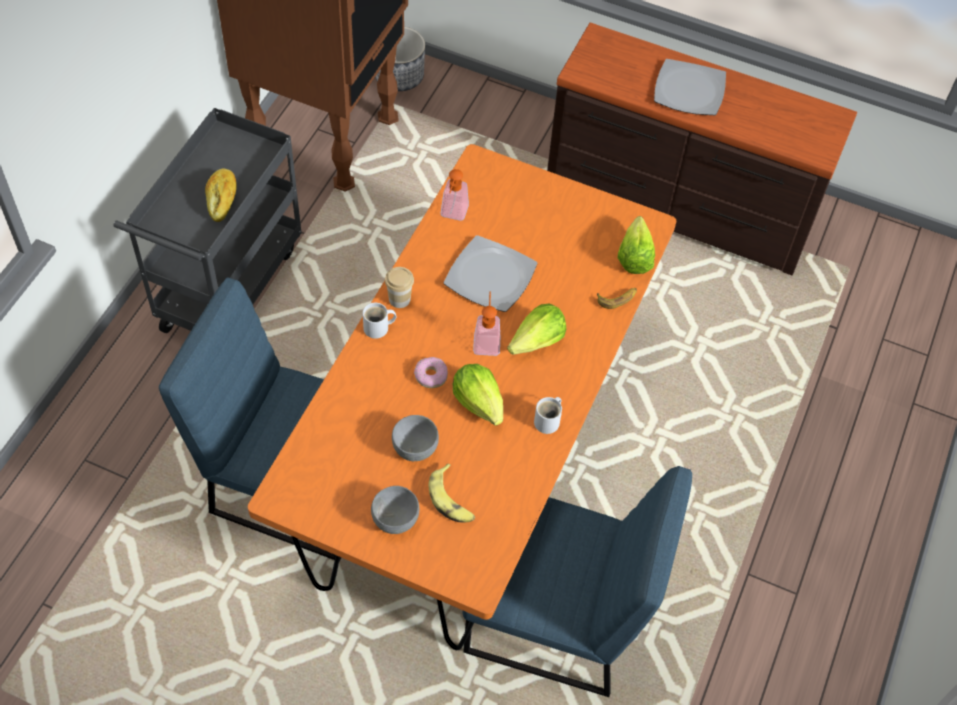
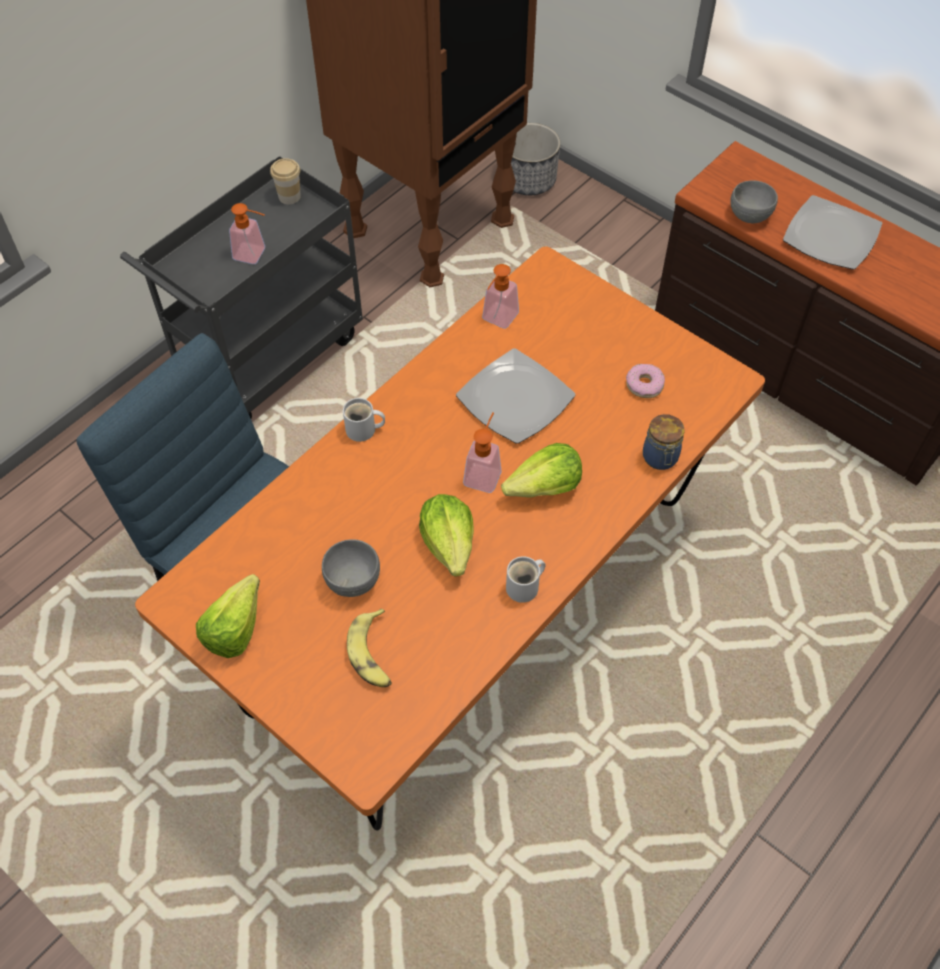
camera: 20 degrees right, 0 degrees up
bread [205,168,237,222] -> soap dispenser [229,203,265,264]
grey bowl [371,486,419,534] -> grey bowl moved to [730,180,778,223]
cup [385,267,414,308] -> cup moved to [270,158,301,204]
donut [414,357,448,388] -> donut moved to [626,364,665,398]
blue chair [462,466,692,697] -> none
banana [597,288,637,309] -> jar [643,414,684,470]
lettuce [618,216,655,274] -> lettuce moved to [196,574,260,658]

